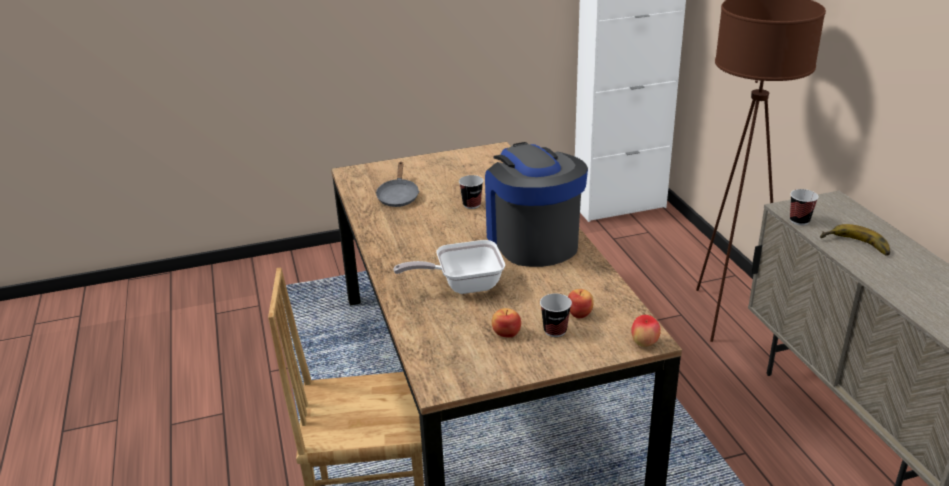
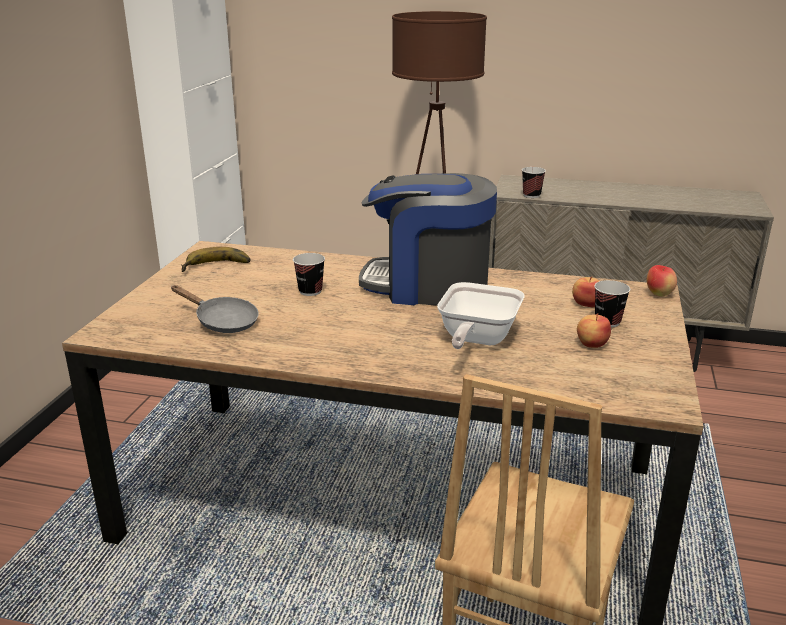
camera: 60 degrees left, 5 degrees down
banana [820,224,890,256] -> banana moved to [181,247,250,272]

